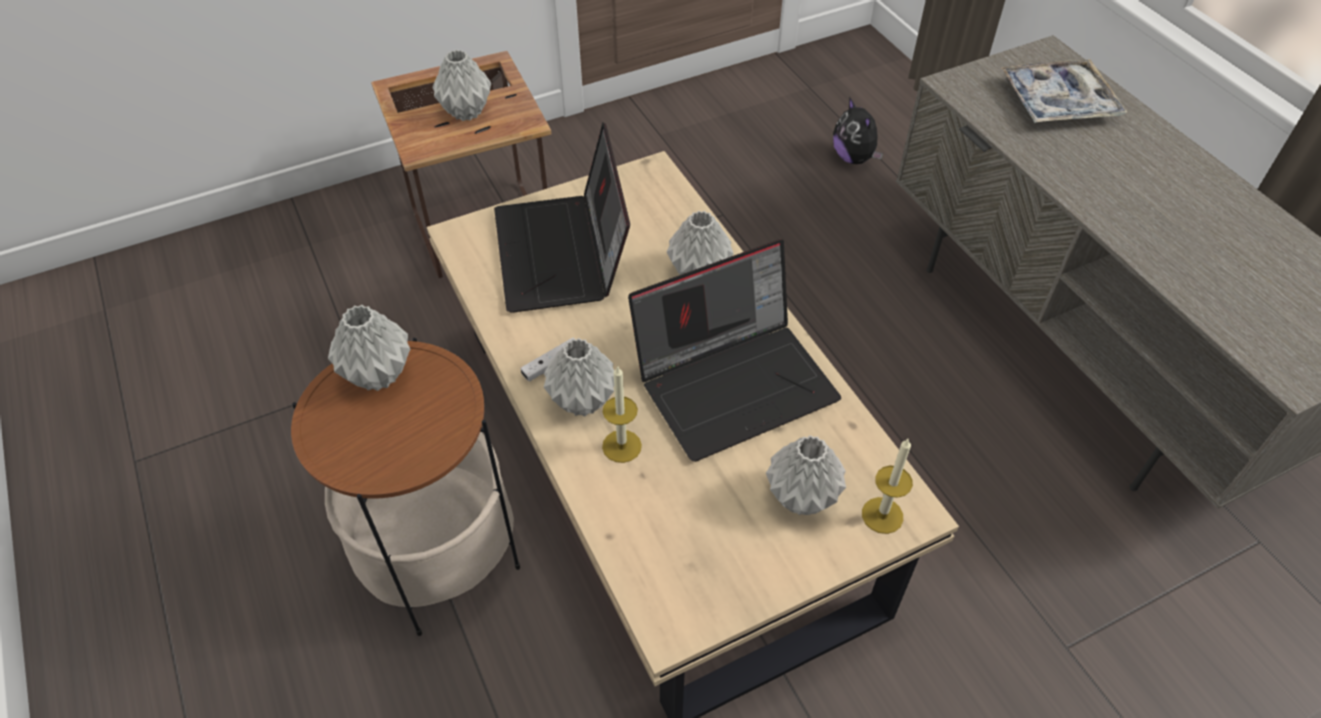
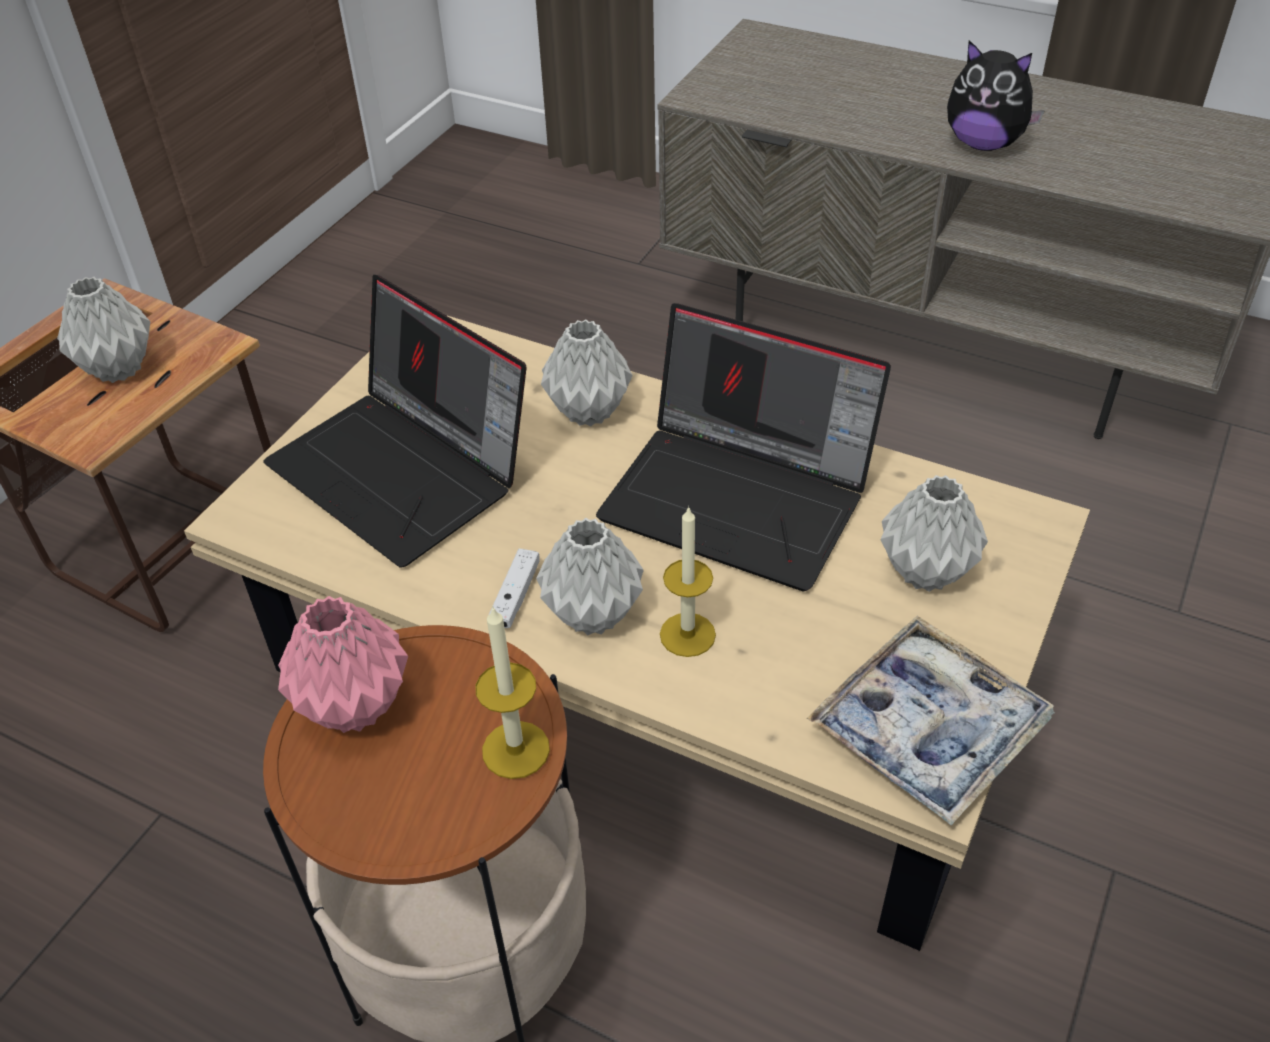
camera: 35 degrees left, 5 degrees down
grey vase [328,305,410,391] -> pink vase [278,596,408,733]
laptop [628,239,841,462] -> laptop turned 90 degrees clockwise [596,303,891,591]
plush toy [833,98,883,164] -> plush toy moved to [947,40,1045,151]
candle [862,438,913,534] -> candle moved to [475,606,550,779]
tray [1001,59,1127,123] -> tray moved to [807,616,1055,825]

